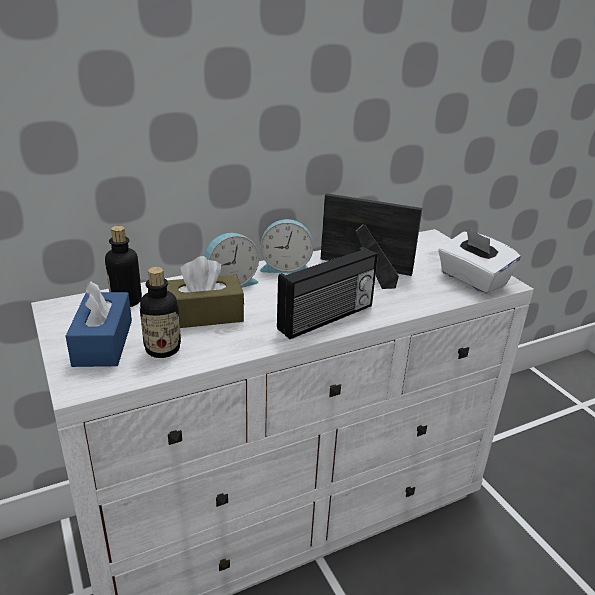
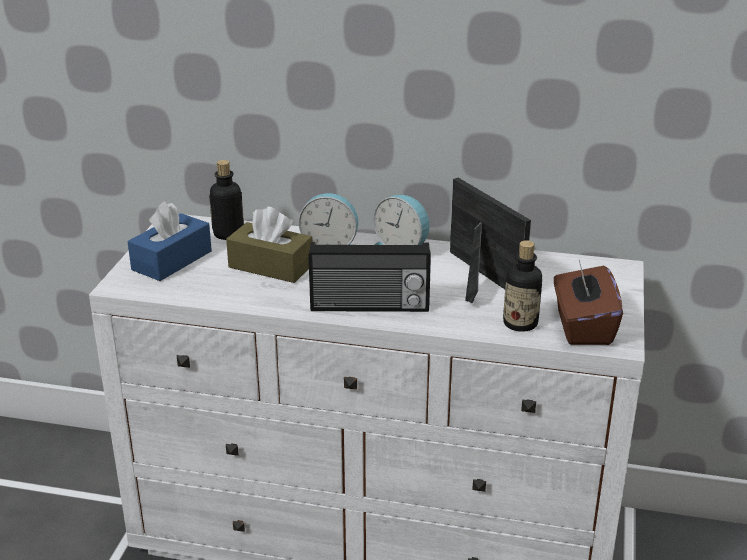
camera: 40 degrees right, 0 degrees up
bottle [140,267,181,358] -> bottle moved to [503,240,542,332]
white tissue box [438,228,521,294] -> brown tissue box [554,260,623,345]

